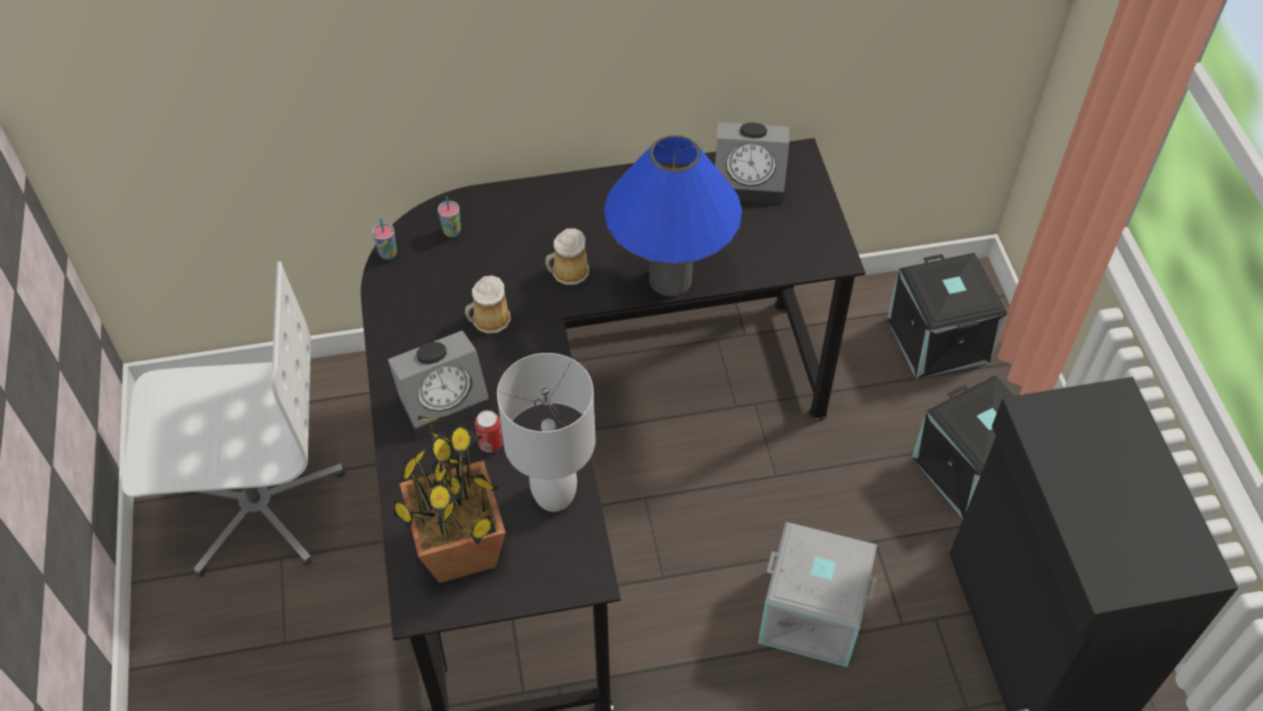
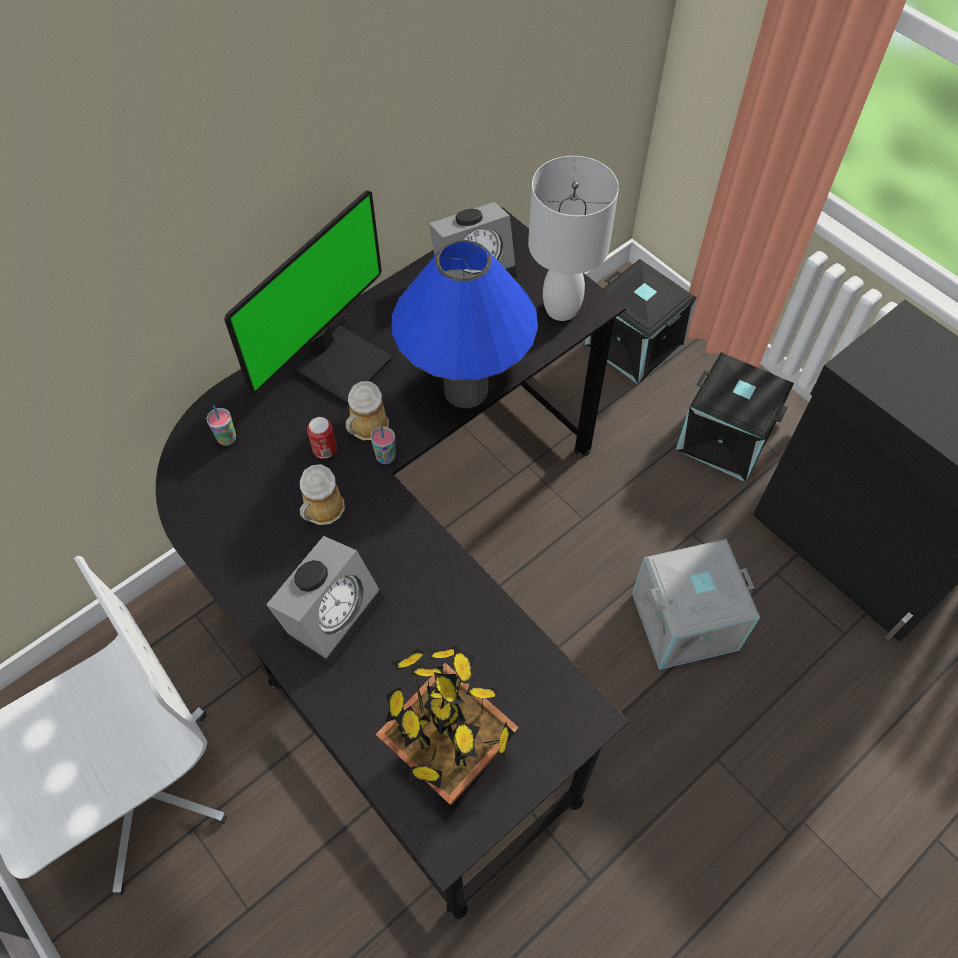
camera: 30 degrees left, 5 degrees up
cup [372,218,397,260] -> cup moved to [371,424,396,464]
can [475,410,503,453] -> can moved to [307,417,337,459]
white table lamp [497,353,595,512] -> white table lamp moved to [528,156,619,321]
none -> monitor [224,190,393,404]

